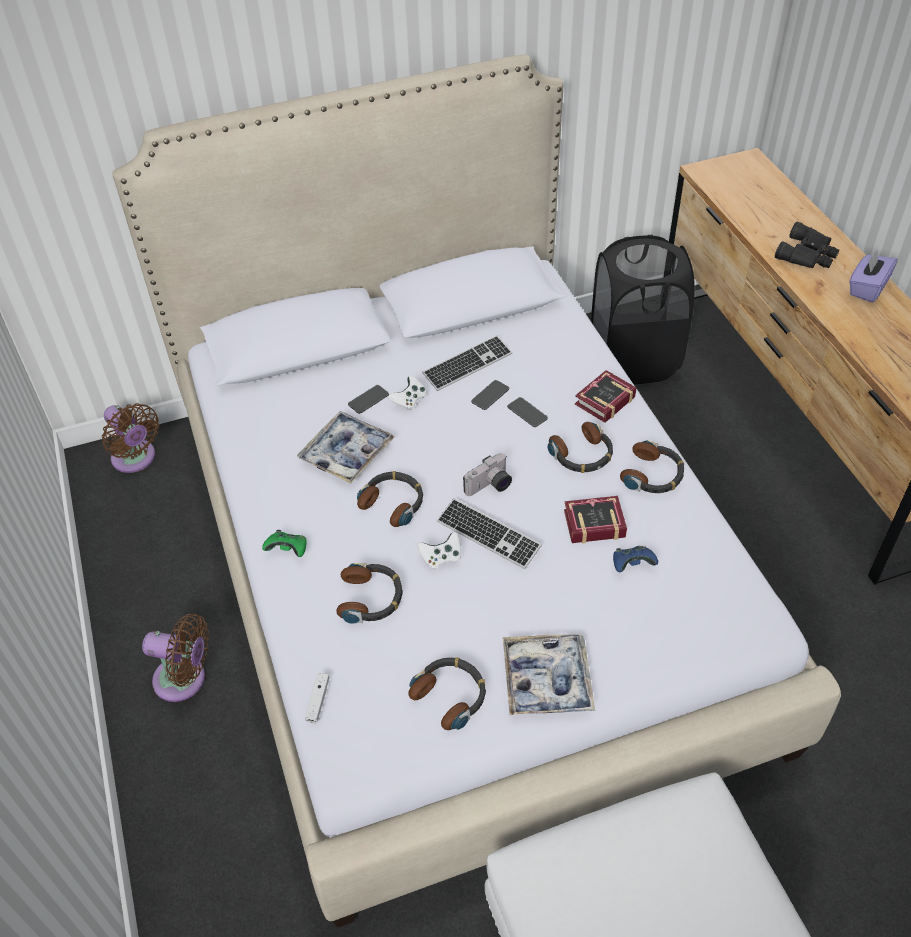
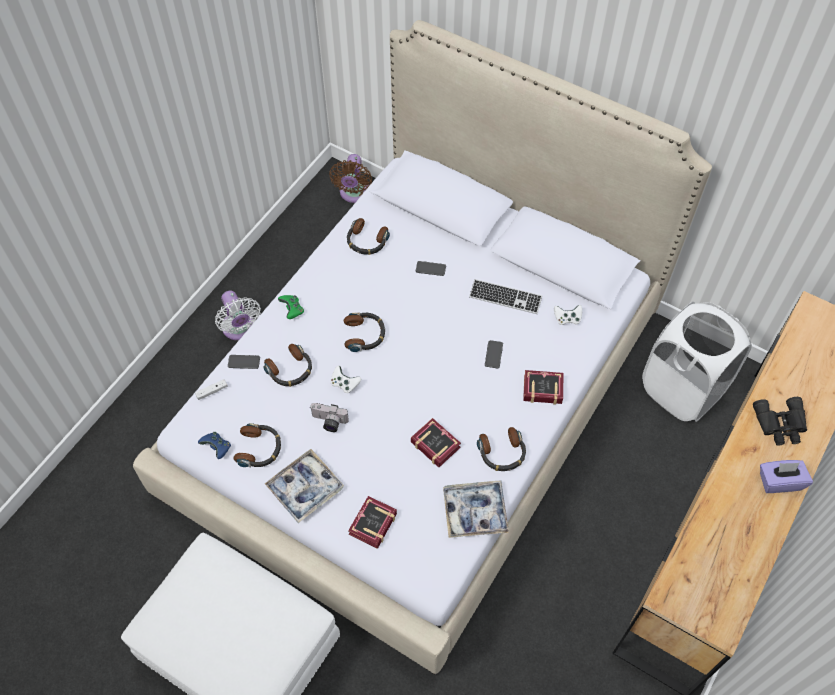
camera: 50 degrees right, 10 degrees up
brown fan [142,613,209,702] -> white fan [215,291,261,340]
tray [297,411,395,483] -> tray moved to [443,481,509,538]
white game controller [388,376,427,410] -> white game controller moved to [554,305,582,325]
keyboard [437,498,542,569] -> none
camera [463,453,512,496] -> camera moved to [310,403,349,432]
phone [471,380,509,410] -> phone moved to [228,355,260,369]
headphones [548,422,613,473] -> headphones moved to [347,218,390,255]
black laundry basket [591,235,695,384] -> white laundry basket [642,301,752,422]
blue game controller [613,546,658,572] -> blue game controller moved to [198,432,231,459]
none -> book [348,496,397,549]

